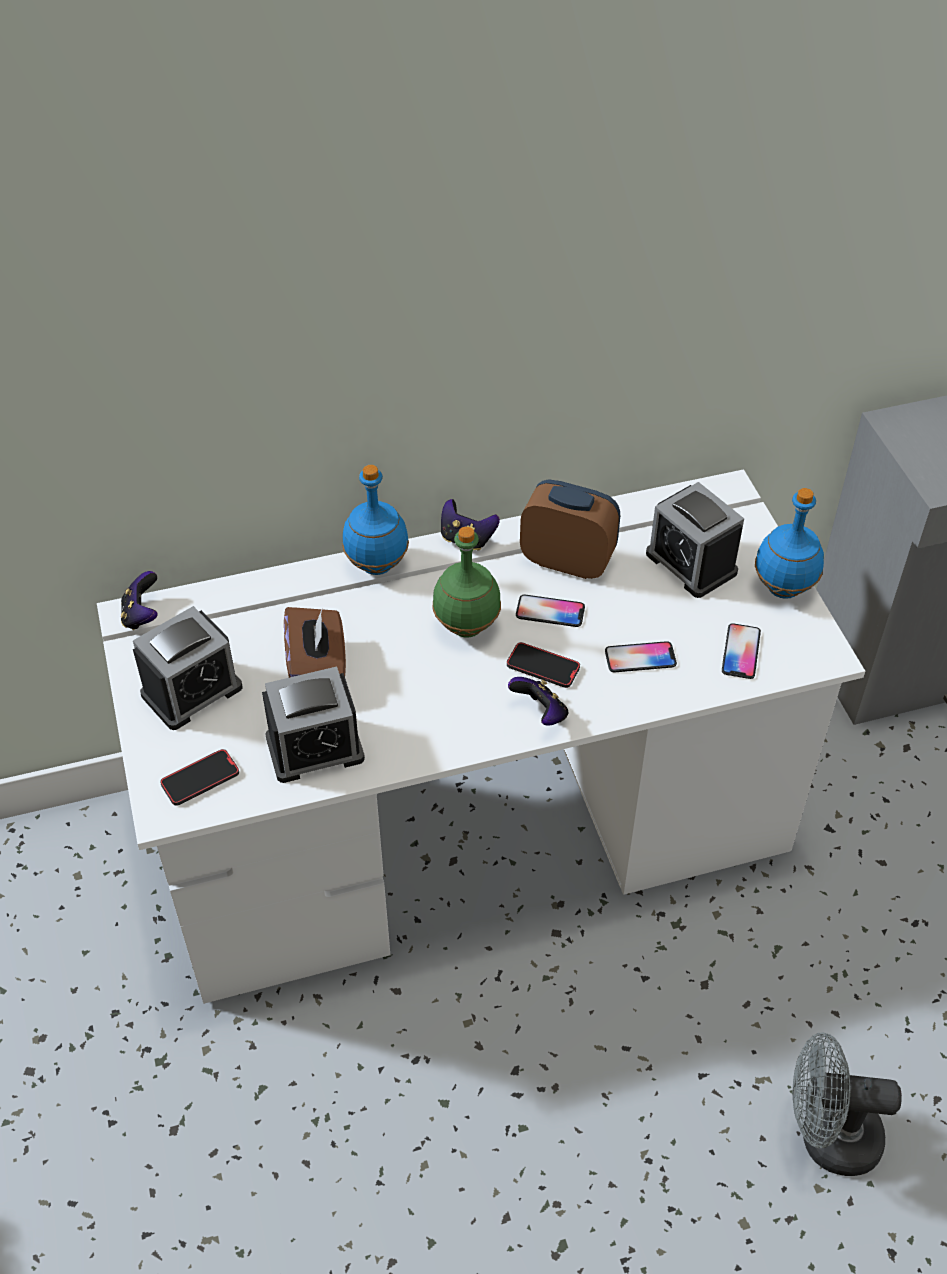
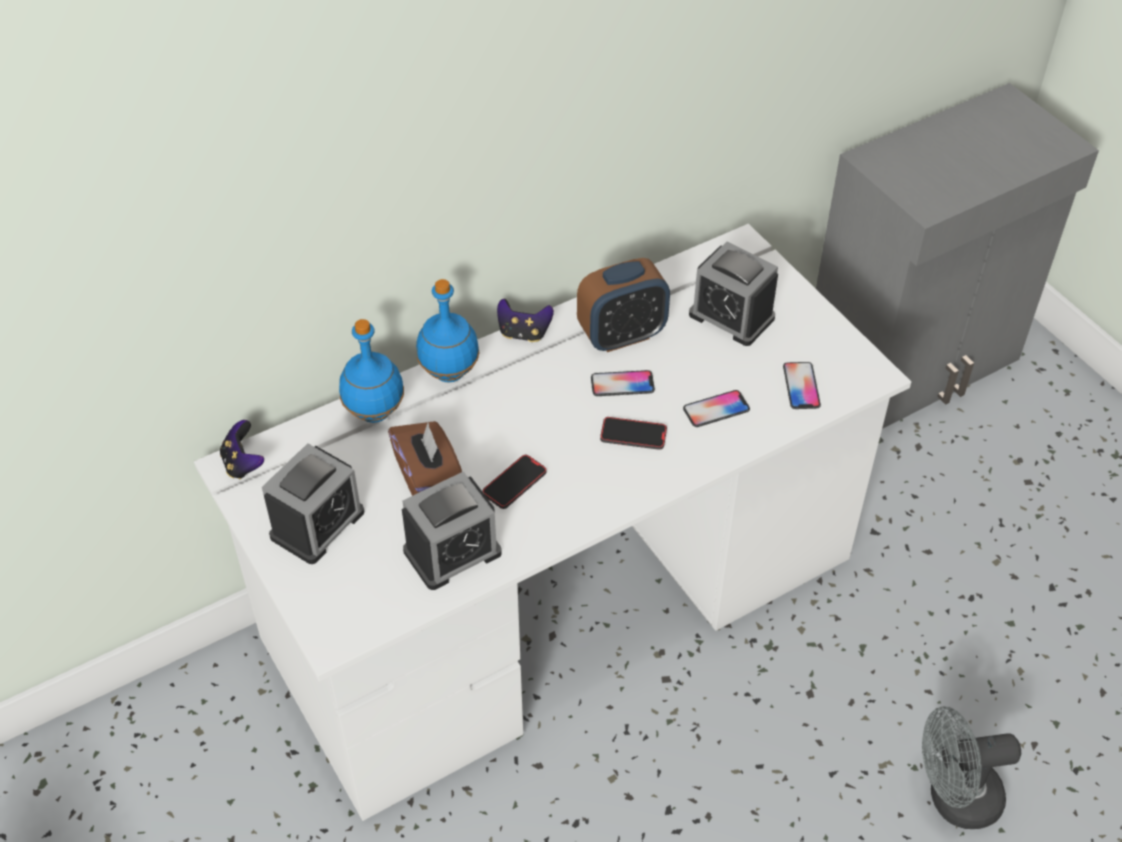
camera: 15 degrees left, 0 degrees up
phone [160,749,239,806] -> phone moved to [482,455,547,509]
green bottle [433,527,501,637] -> none
game controller [508,677,568,726] -> none
alarm clock [520,479,620,579] -> alarm clock turned 150 degrees clockwise [577,258,670,352]
blue bottle [755,488,824,599] -> blue bottle moved to [339,319,404,423]

